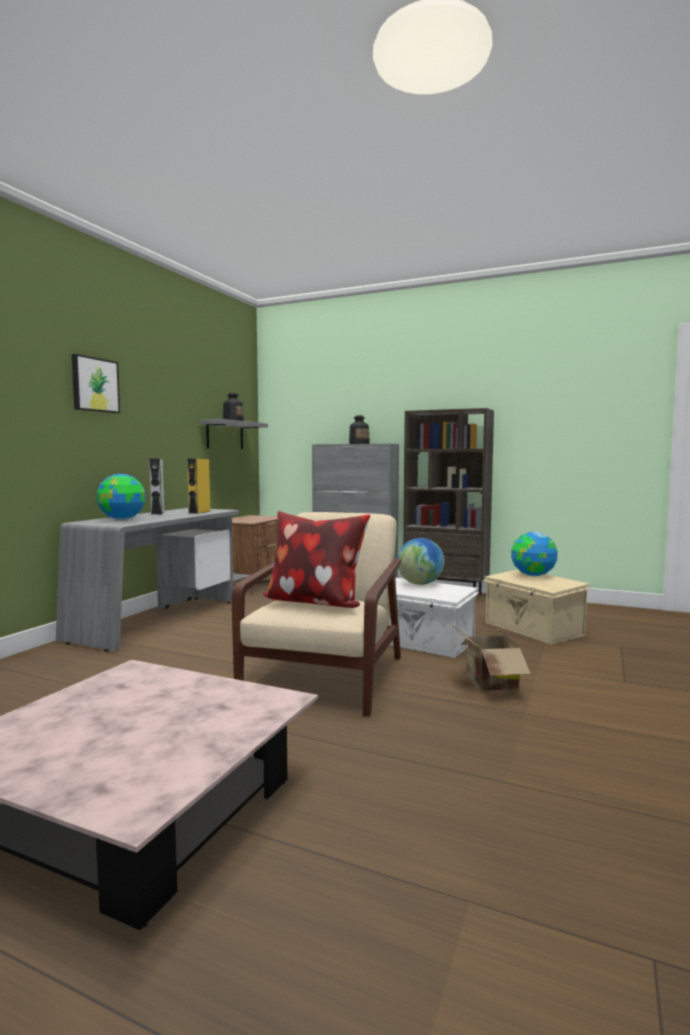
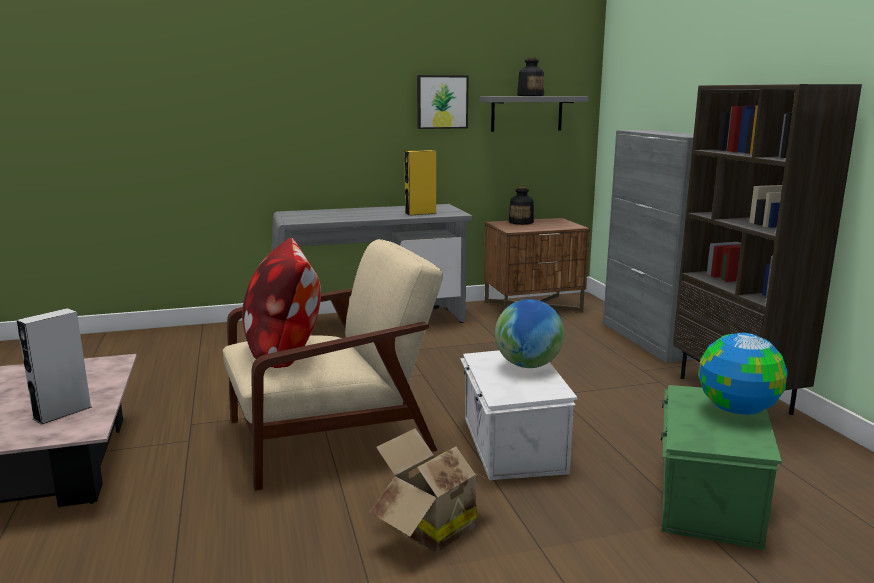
camera: 50 degrees right, 10 degrees up
picture [72,354,120,413] -> picture moved to [417,75,469,129]
globe [96,474,145,520] -> none
grey speaker [149,459,164,515] -> grey speaker moved to [17,308,92,425]
bottle [349,415,370,444] -> bottle moved to [509,187,534,225]
beige storage box [482,569,590,645] -> green storage box [661,385,782,550]

